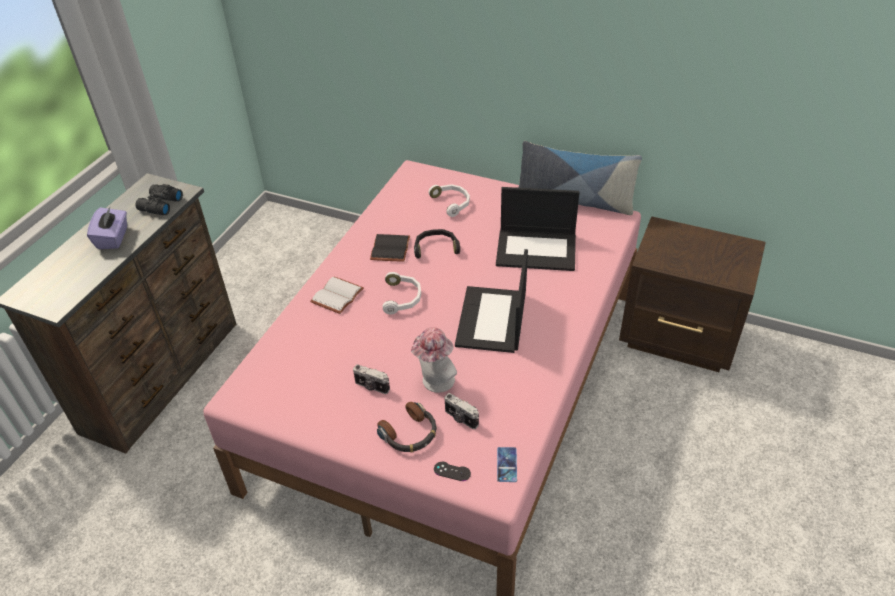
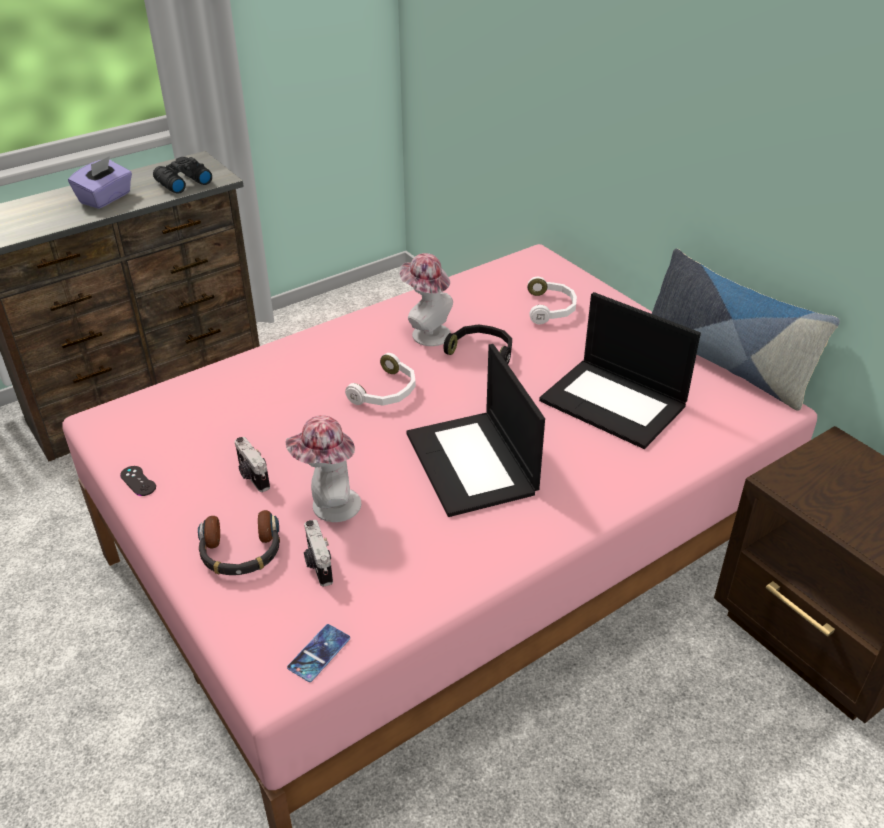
camera: 30 degrees right, 5 degrees down
white book [310,277,364,314] -> none
black book [370,234,410,262] -> hat [400,253,453,346]
black game controller [434,462,471,481] -> black game controller moved to [120,466,156,496]
laptop [455,249,528,353] -> laptop turned 60 degrees counterclockwise [406,344,545,517]

